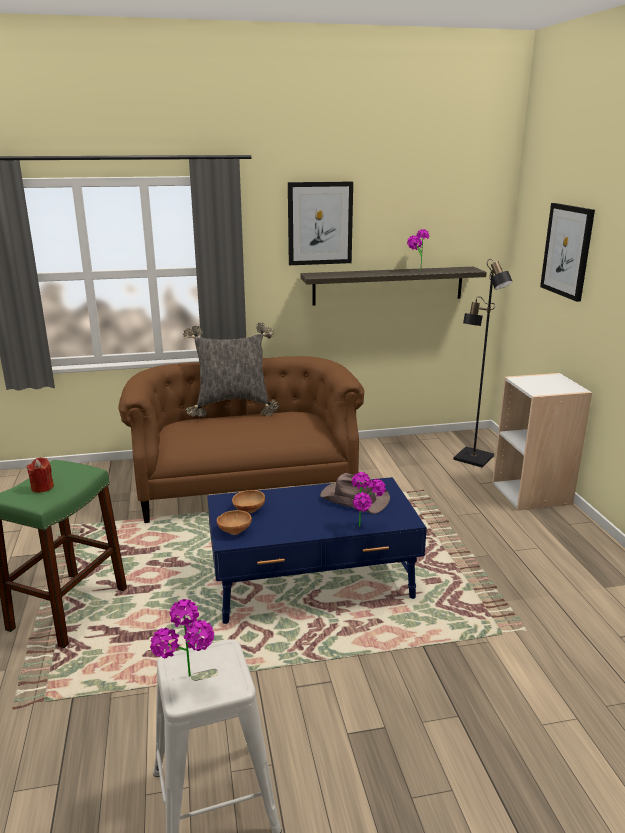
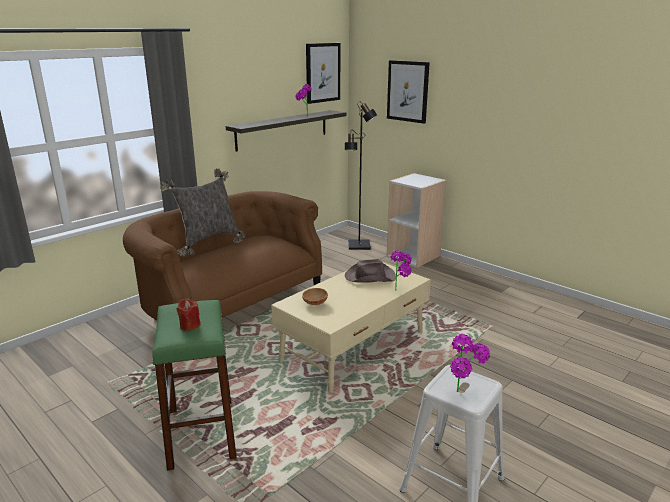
camera: 35 degrees left, 0 degrees up
blue coffee table [207,477,427,624] -> beige coffee table [271,263,431,392]
brown bowl [217,510,252,535] -> none
picture [288,181,353,265] -> picture moved to [306,43,340,104]

